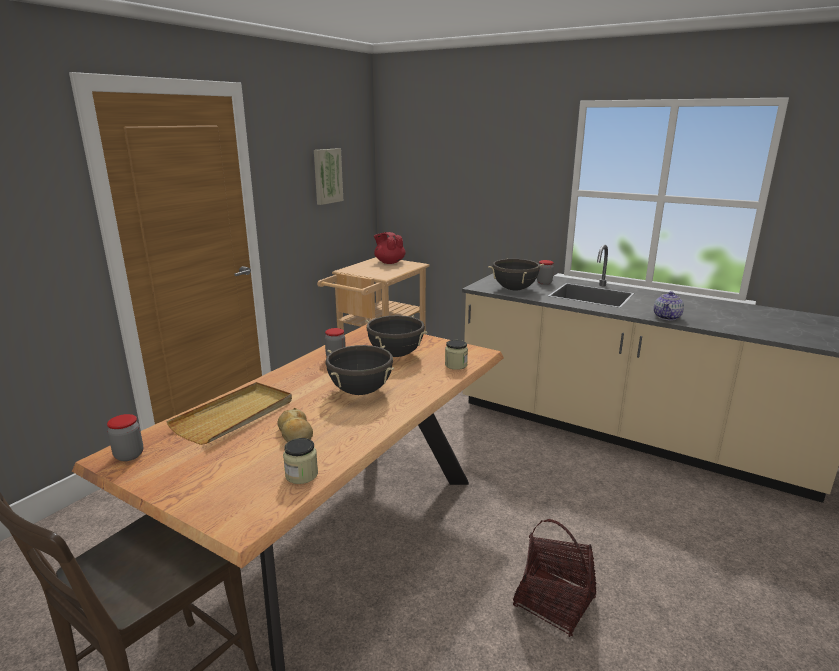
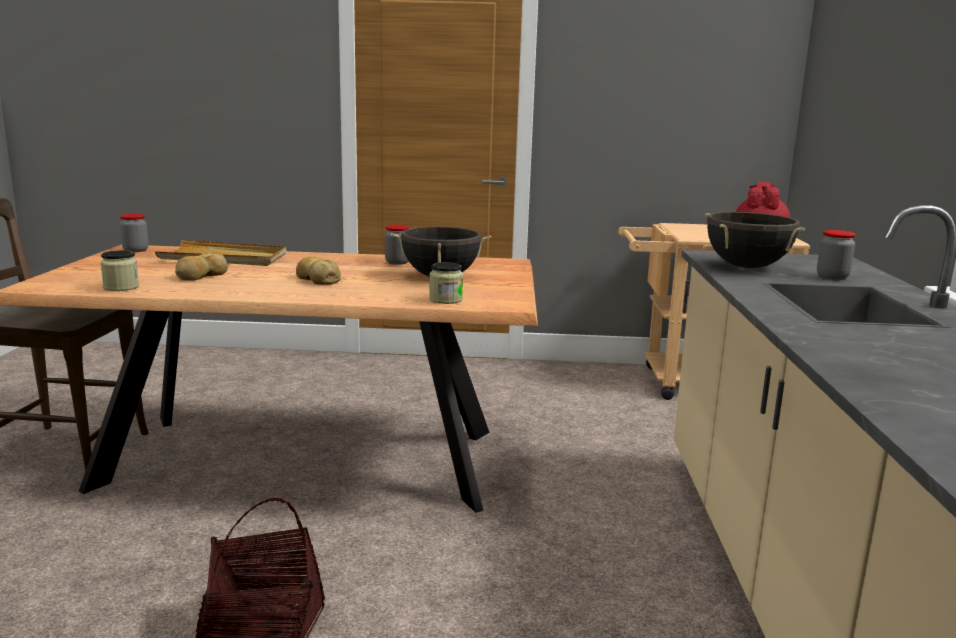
camera: 60 degrees right, 5 degrees down
picture [314,148,343,205] -> none
black cooking pot [325,345,394,395] -> bread [296,257,341,285]
teapot [654,291,684,321] -> none

